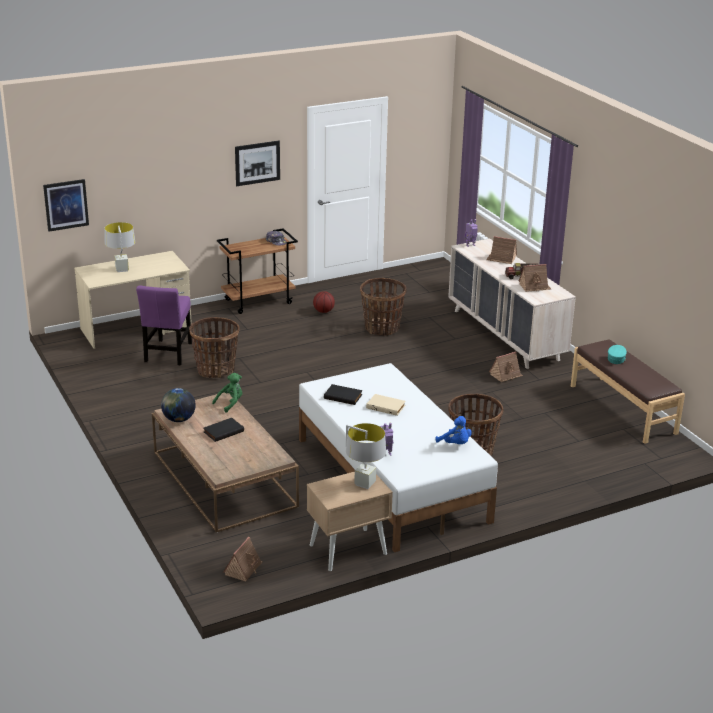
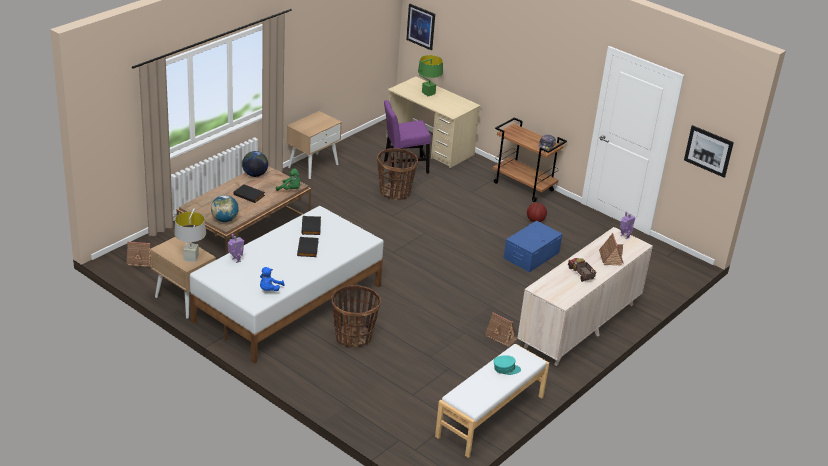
camera: 65 degrees right, 5 degrees up
grey table lamp [105,222,135,272] -> green table lamp [418,55,443,96]
picture [235,141,280,186] -> picture moved to [684,125,734,178]
basket [360,278,407,336] -> blue storage box [504,221,562,272]
beige book [366,394,406,416] -> black book [297,237,318,257]
toy house [519,264,551,292] -> none
brown bench [571,339,685,444] -> white bench [435,344,549,458]
none -> globe [211,195,239,222]
none -> beige nightstand [287,111,342,179]

